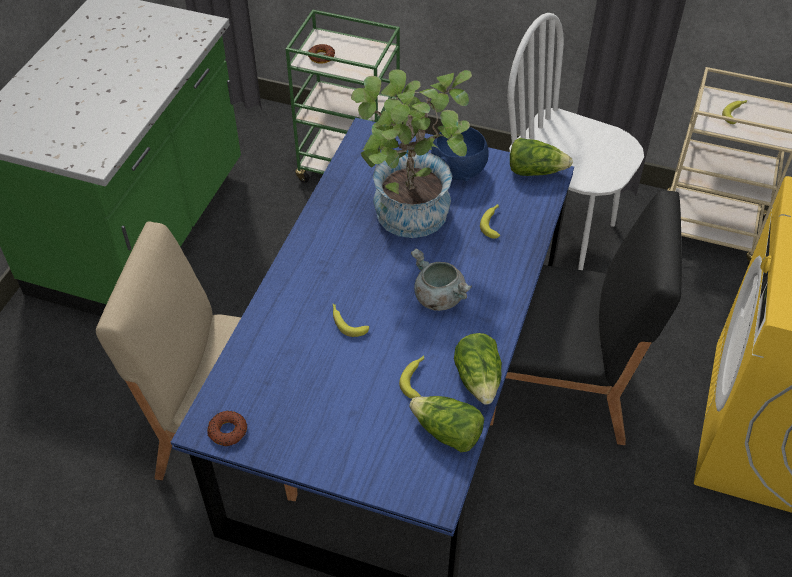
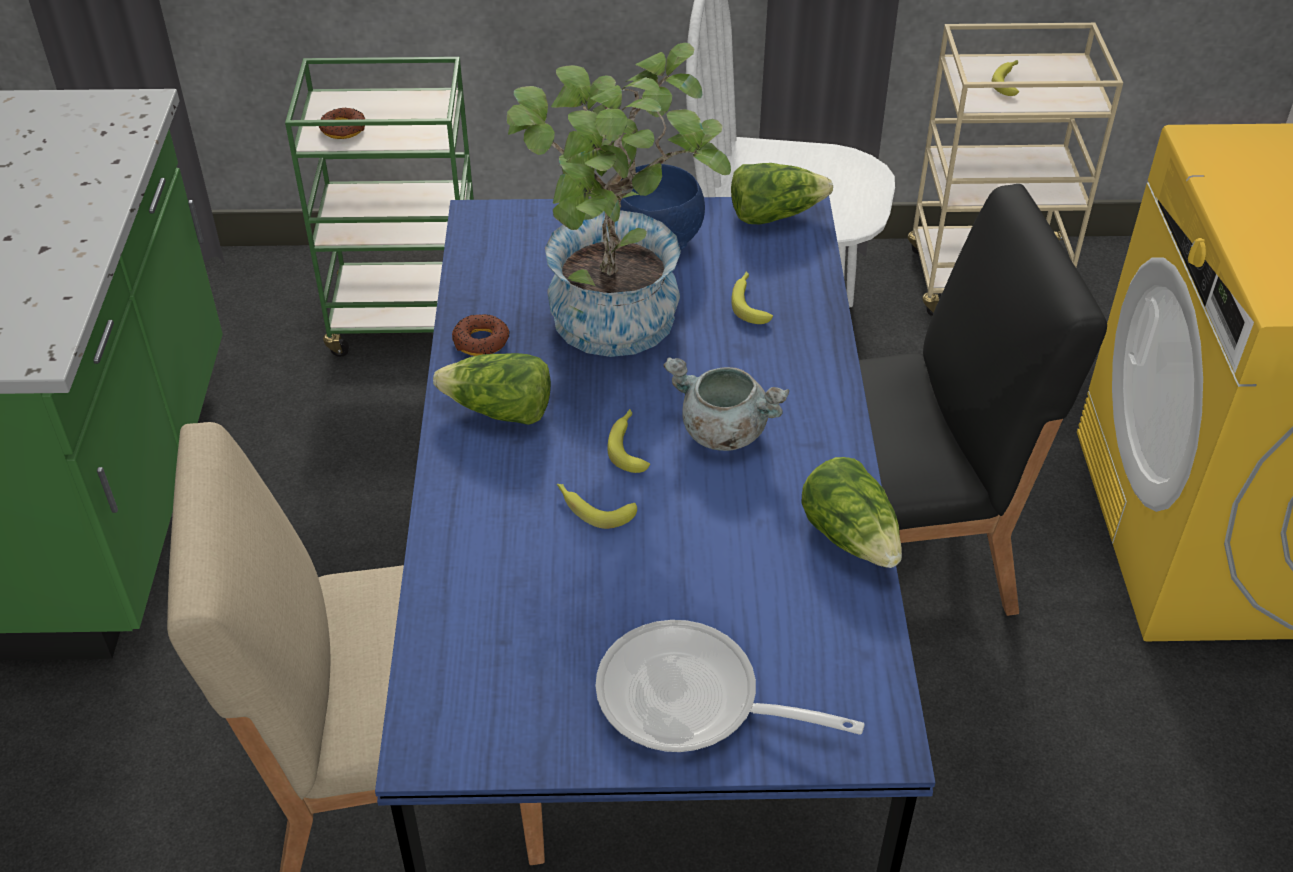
camera: 20 degrees left, 5 degrees down
donut [207,410,247,446] -> donut moved to [452,314,510,356]
banana [399,355,424,399] -> banana moved to [607,409,650,473]
lettuce [409,396,484,452] -> lettuce moved to [433,353,551,425]
none -> frying pan [595,620,865,752]

